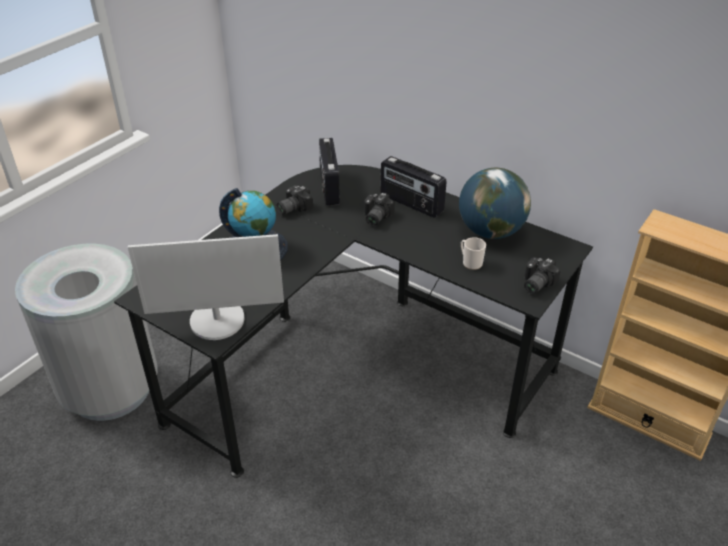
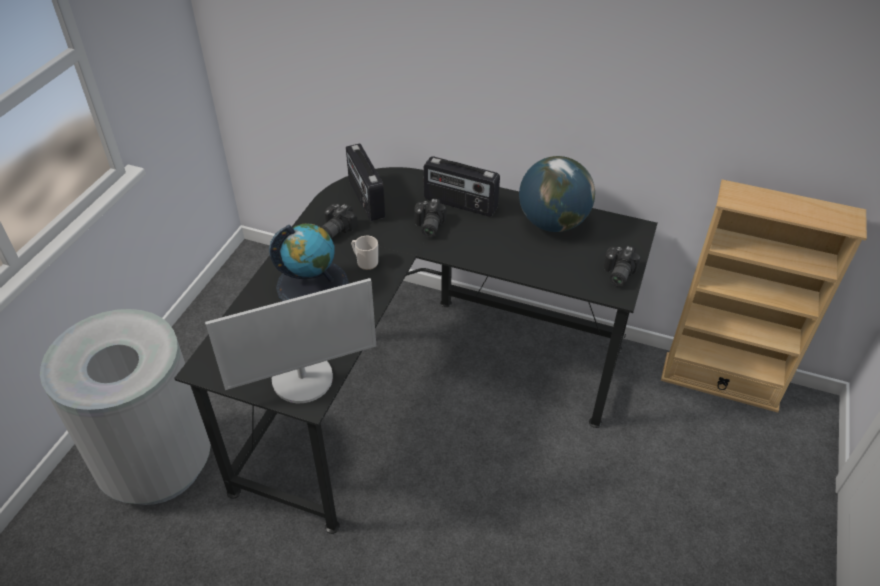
camera: 15 degrees left, 5 degrees up
mug [461,237,486,270] -> mug moved to [351,236,378,270]

